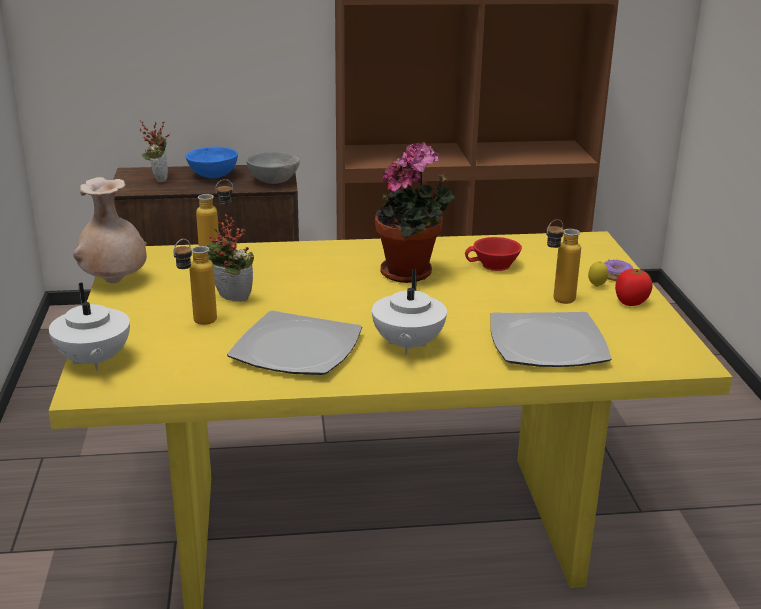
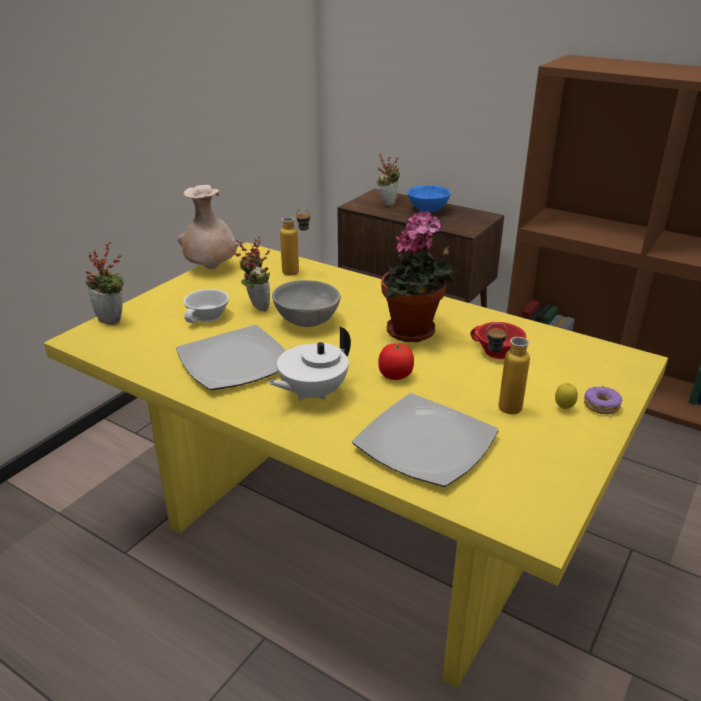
camera: 40 degrees right, 5 degrees up
white teapot [49,283,130,371] -> potted plant [85,241,125,325]
bottle [173,239,217,325] -> white cup [183,289,229,323]
grey bowl [246,152,300,184] -> grey bowl moved to [272,280,341,327]
tomato [615,269,653,306] -> tomato moved to [378,342,414,380]

